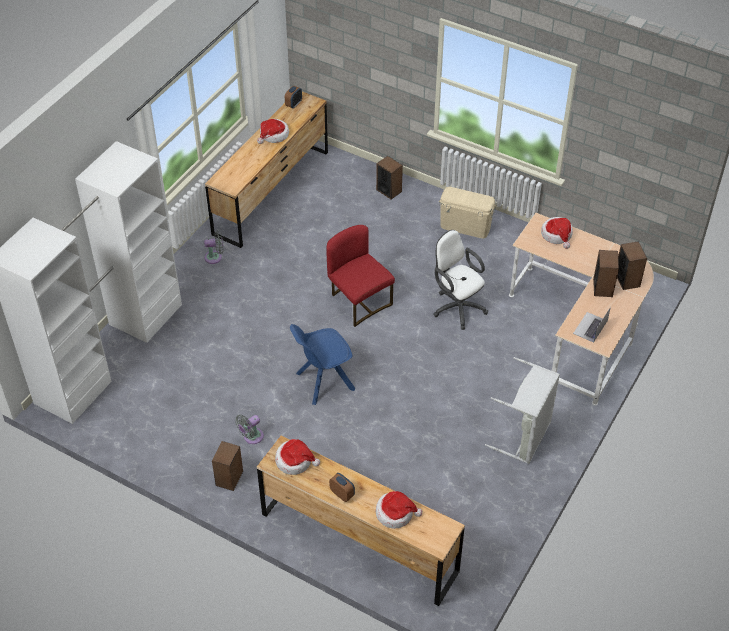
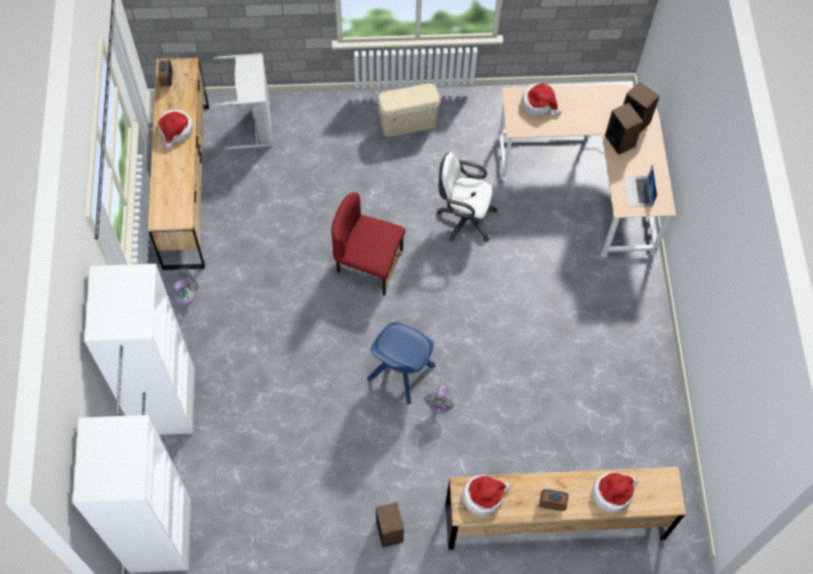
camera: 35 degrees left, 15 degrees up
grey fan [235,415,264,444] -> grey fan moved to [424,385,453,413]
speaker [376,156,403,199] -> none
grey laundry basket [485,357,560,464] -> grey laundry basket moved to [214,53,272,149]

